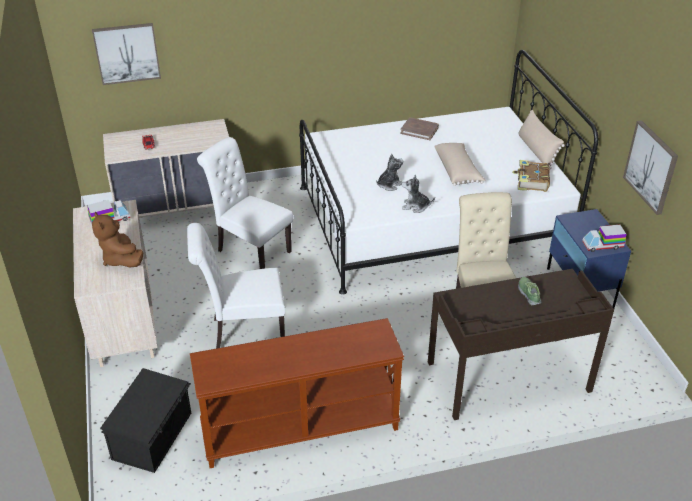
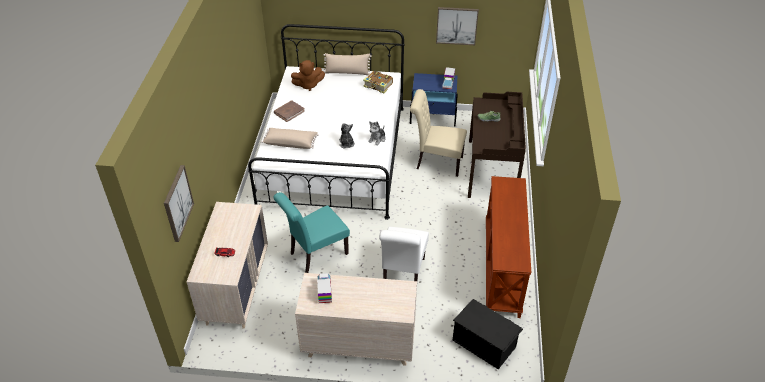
camera: 70 degrees left, 5 degrees up
brown plush toy [92,212,143,268] -> brown plush toy moved to [291,60,325,91]
white chair [197,137,293,269] -> turquoise chair [273,192,350,273]
beige pillow [434,143,485,186] -> beige pillow moved to [261,128,319,149]

